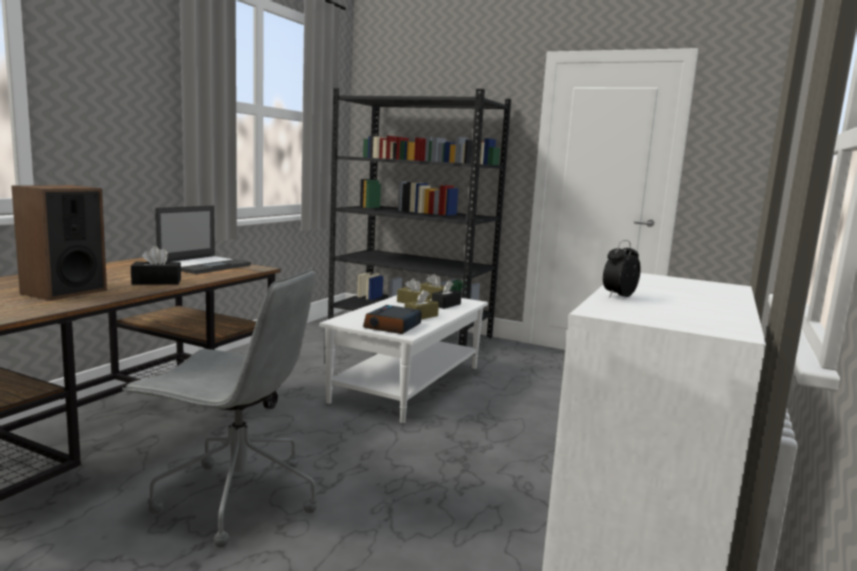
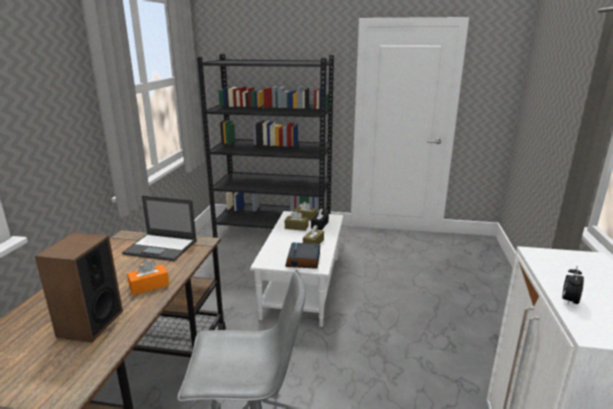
camera: 15 degrees left, 10 degrees up
black tissue box [131,246,181,285] -> orange tissue box [127,260,169,295]
laptop [155,205,251,274] -> laptop turned 90 degrees clockwise [122,196,197,261]

